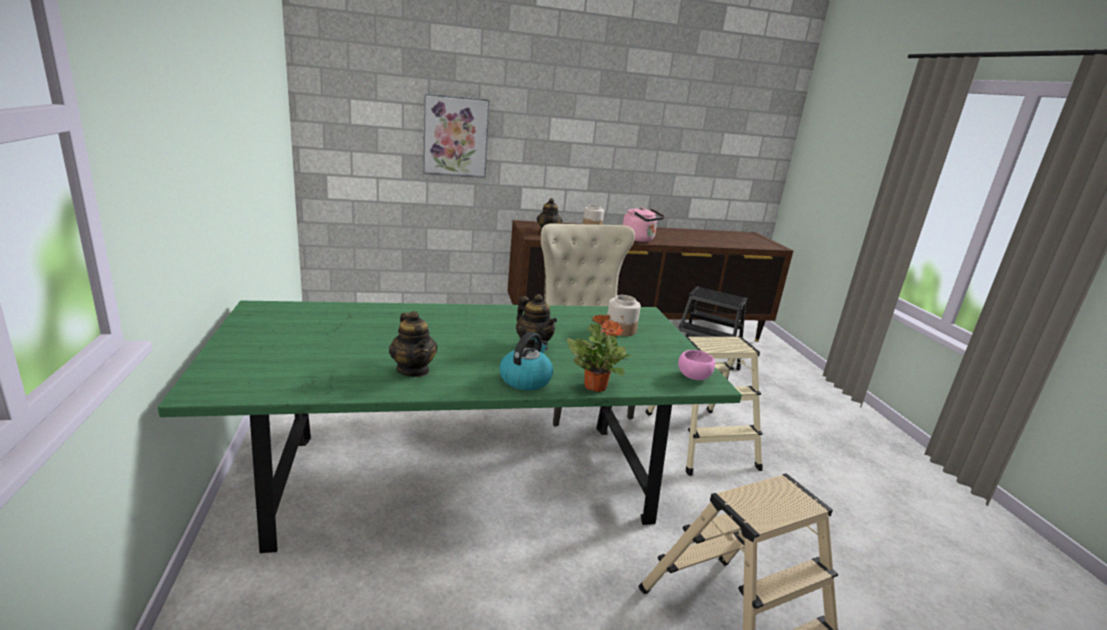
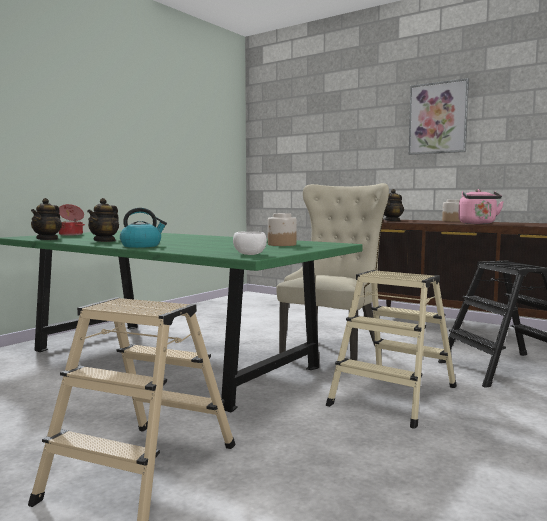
camera: 50 degrees right, 15 degrees down
picture [423,93,490,178] -> picture moved to [408,78,469,155]
teapot [516,294,557,351] -> teapot moved to [31,198,62,240]
potted plant [567,314,631,392] -> none
pink bowl [678,350,715,380] -> white bowl [233,232,267,255]
none -> cooking pot [59,204,85,236]

